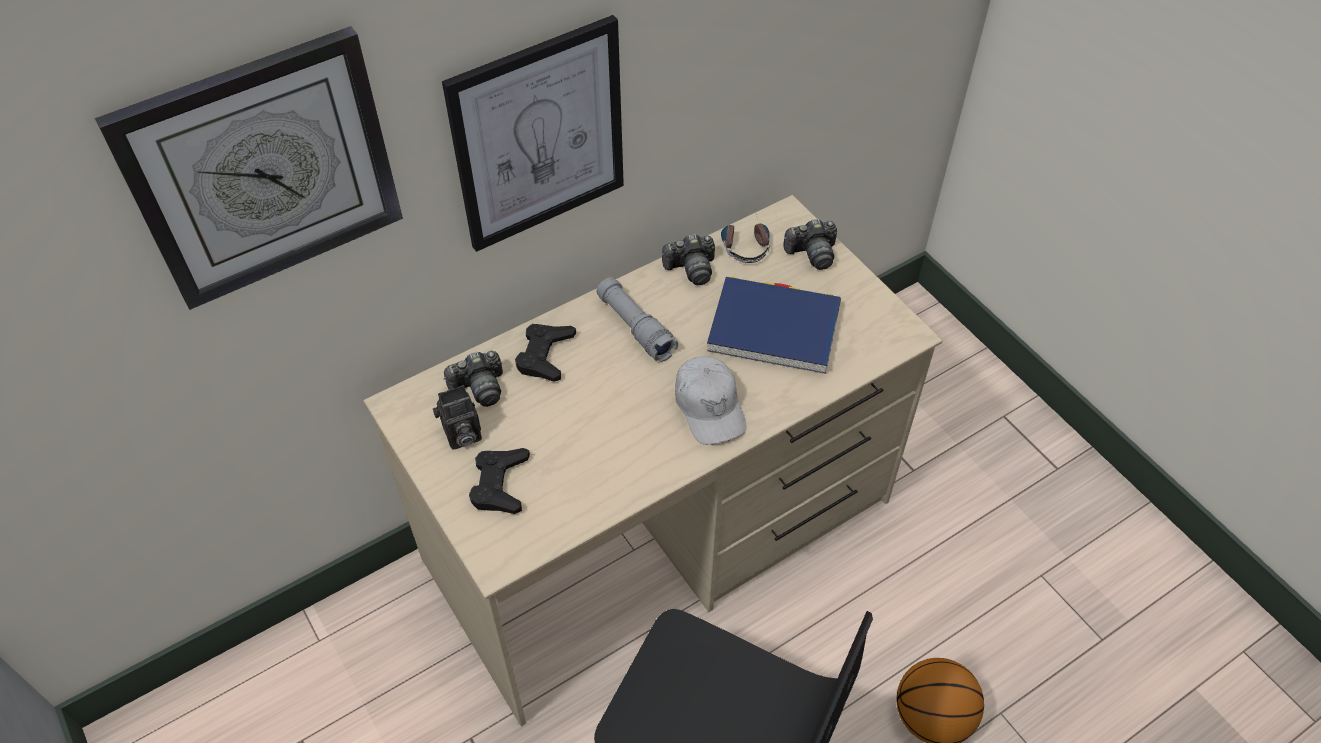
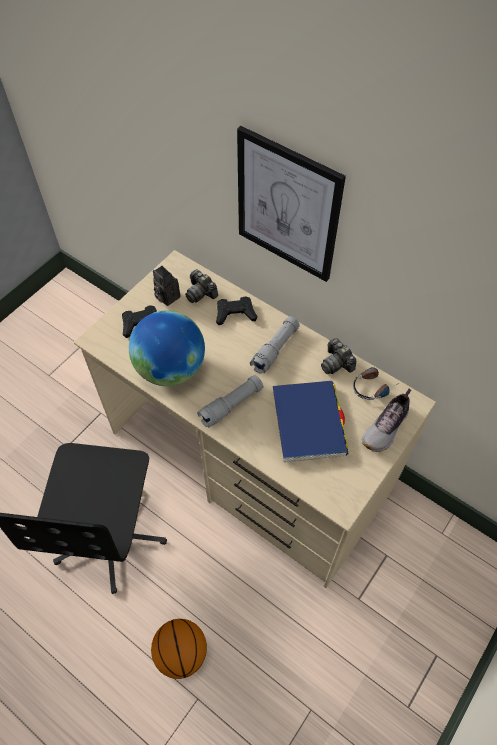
camera: 70 degrees right, 5 degrees up
wall clock [95,26,403,310] -> none
white cap [675,356,747,445] -> grey flashlight [197,375,263,428]
camera [783,219,837,270] -> shoe [362,389,411,452]
none -> globe [129,311,205,386]

